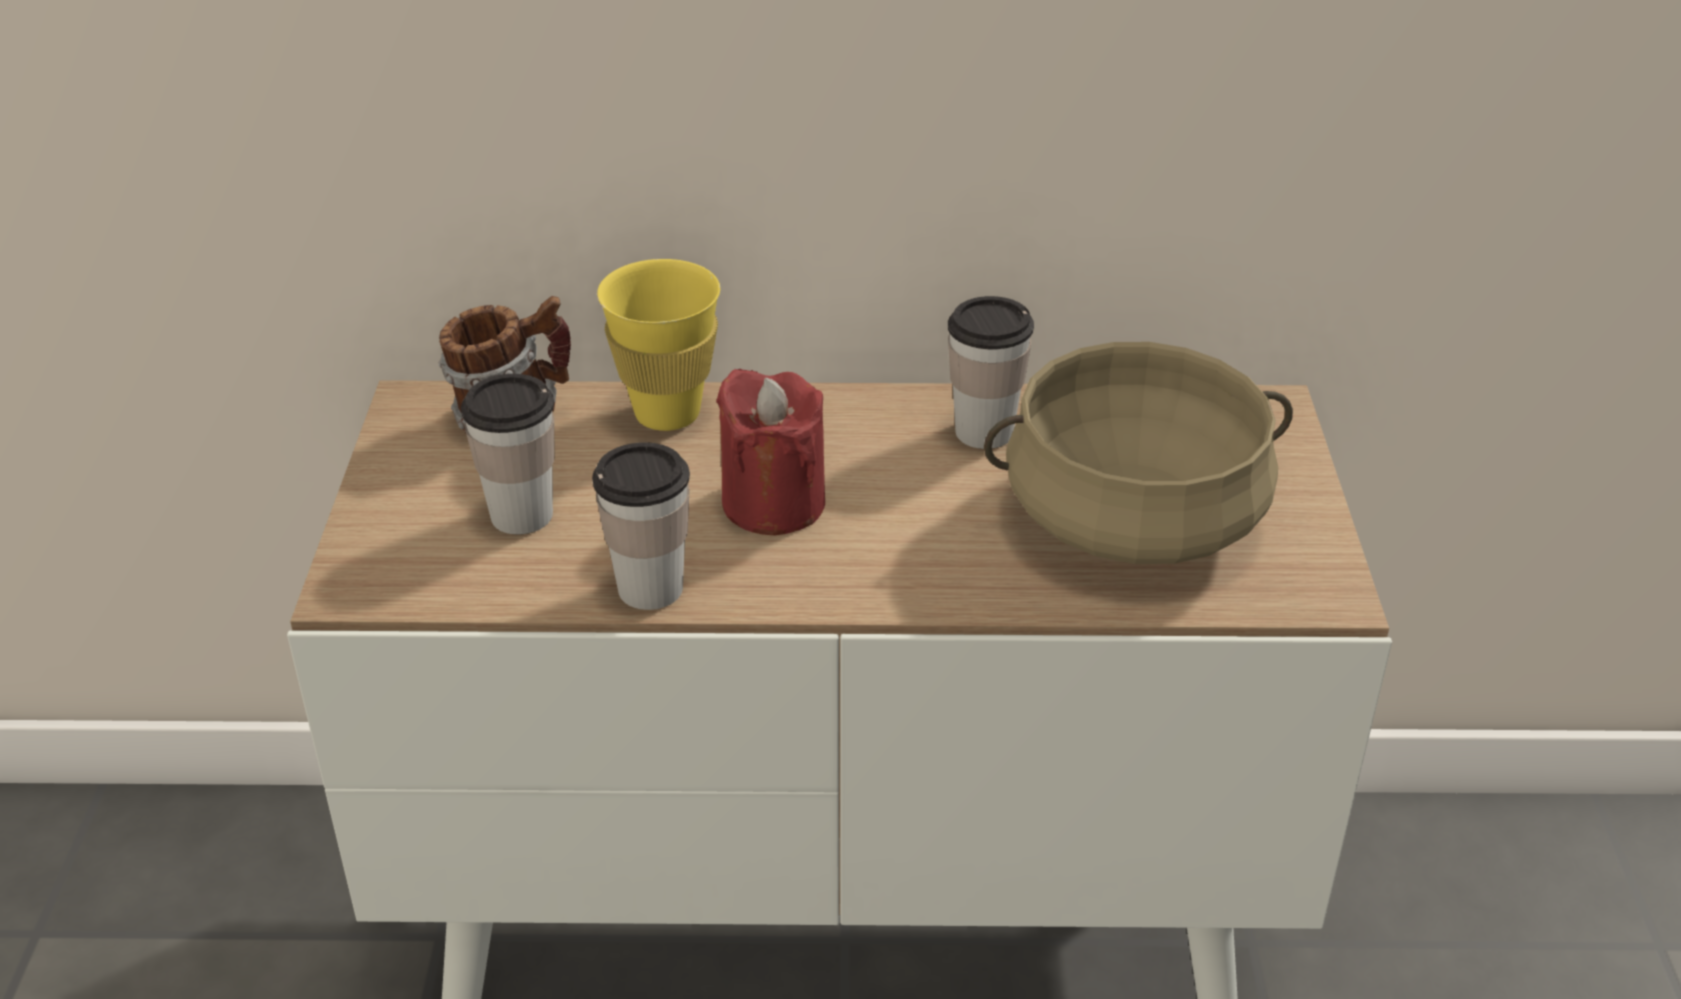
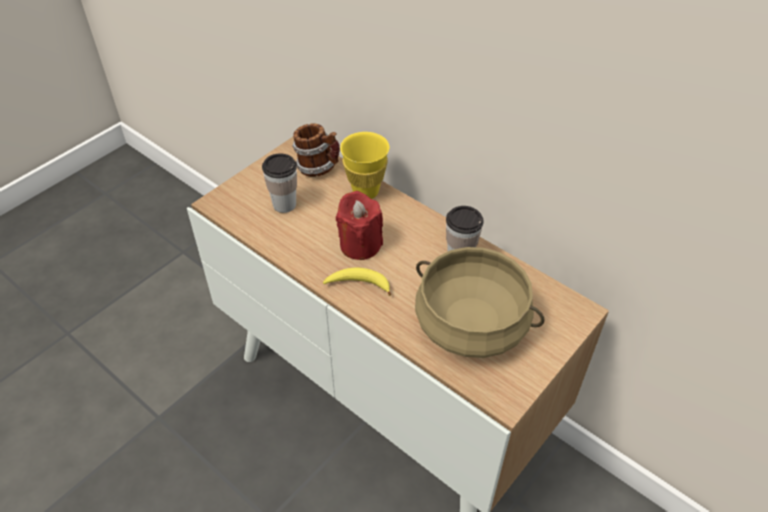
camera: 40 degrees right, 10 degrees up
cup [592,442,690,610] -> none
none -> banana [323,268,391,296]

